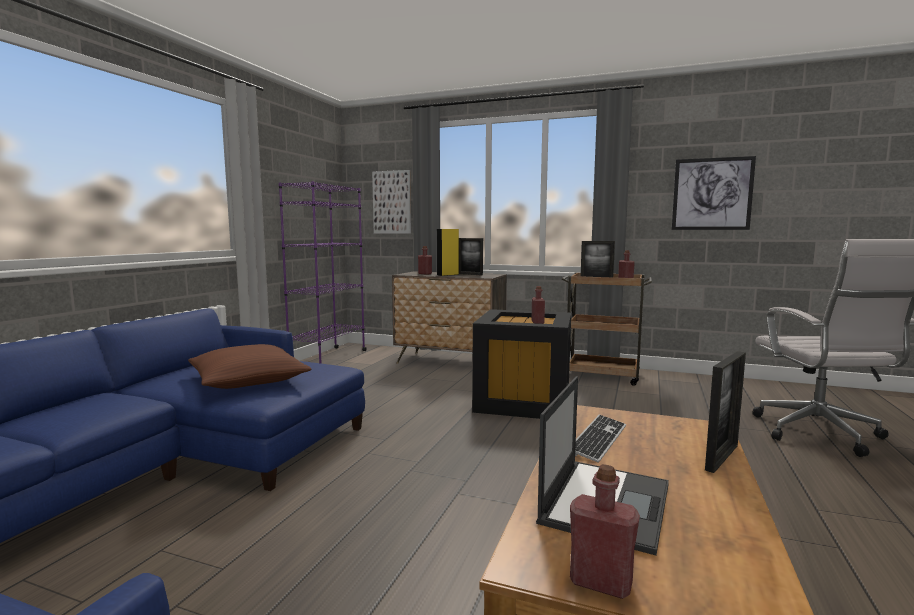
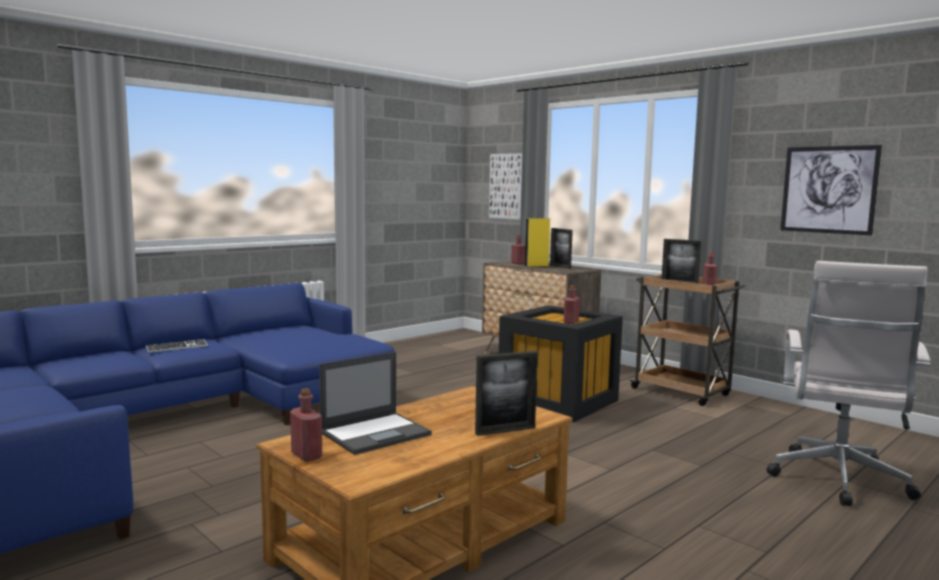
camera: 25 degrees right, 0 degrees up
brown pillow [188,344,312,389] -> none
purple bookcase [279,181,367,364] -> none
keyboard [575,414,626,463] -> keyboard moved to [146,339,208,352]

